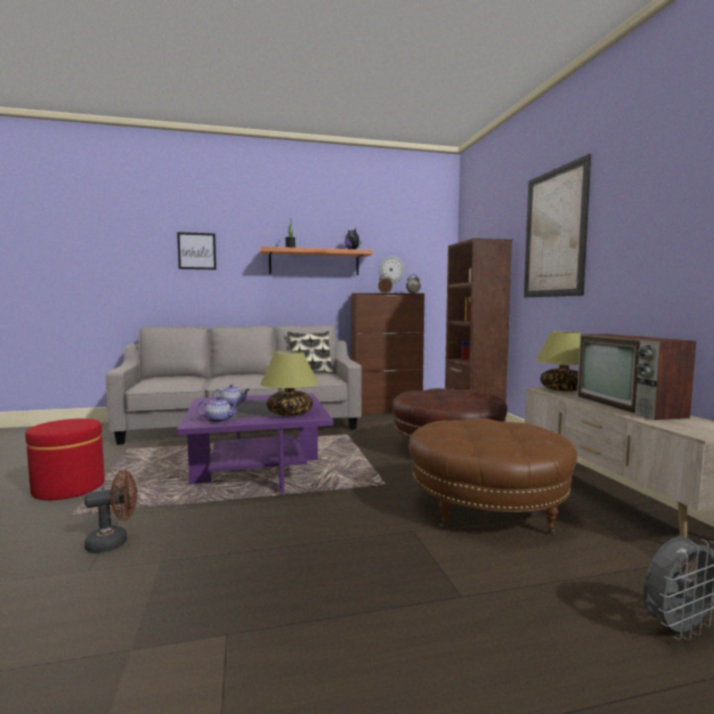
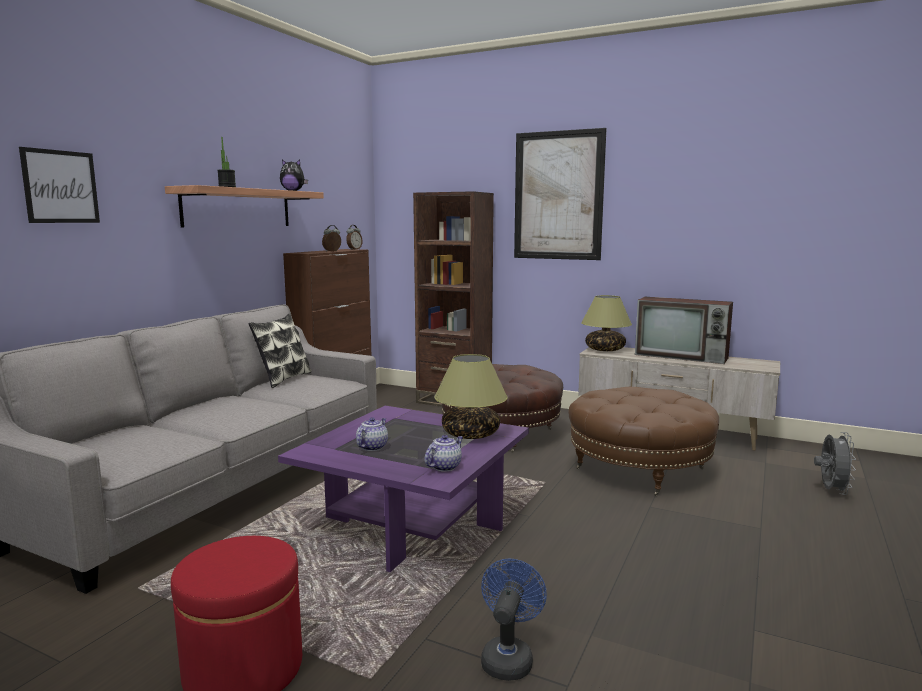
camera: 50 degrees left, 5 degrees up
brown fan [84,470,137,553] -> blue fan [481,558,547,681]
wall clock [379,256,405,284] -> none

